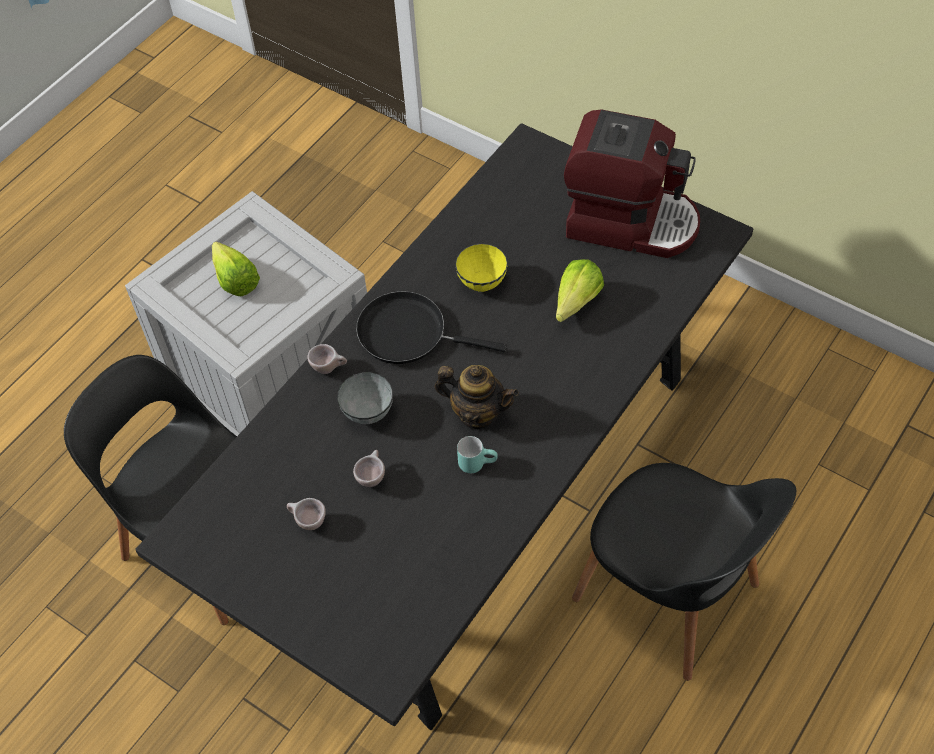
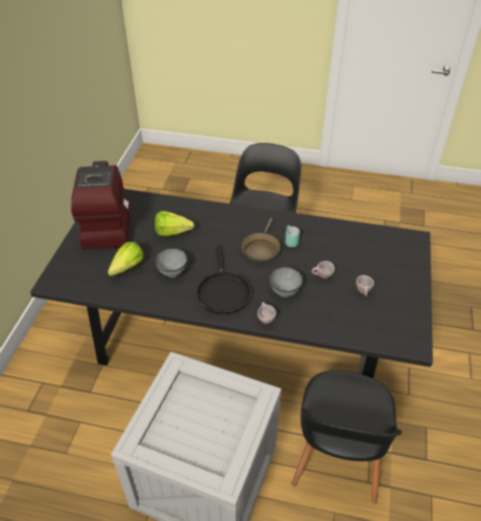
camera: 115 degrees left, 10 degrees down
lettuce [212,242,260,296] -> lettuce moved to [108,242,144,276]
teapot [435,365,519,429] -> brown frying pan [241,218,281,262]
yellow bowl [455,243,508,292] -> grey bowl [155,248,187,277]

